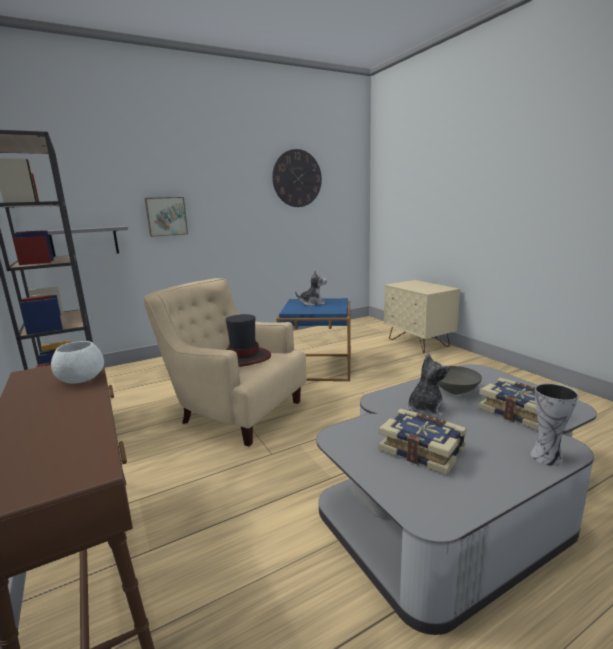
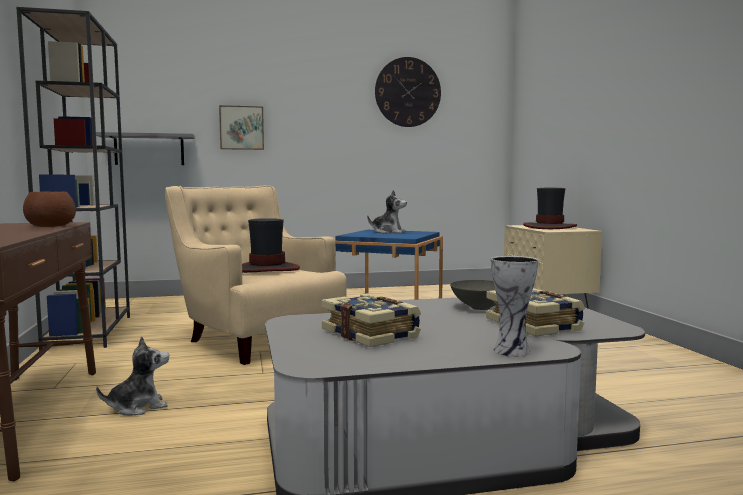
camera: 15 degrees right, 10 degrees down
white bowl [51,341,104,384] -> brown bowl [23,191,76,227]
plush toy [407,354,450,418] -> plush toy moved to [96,336,169,416]
none -> hat [523,188,577,229]

